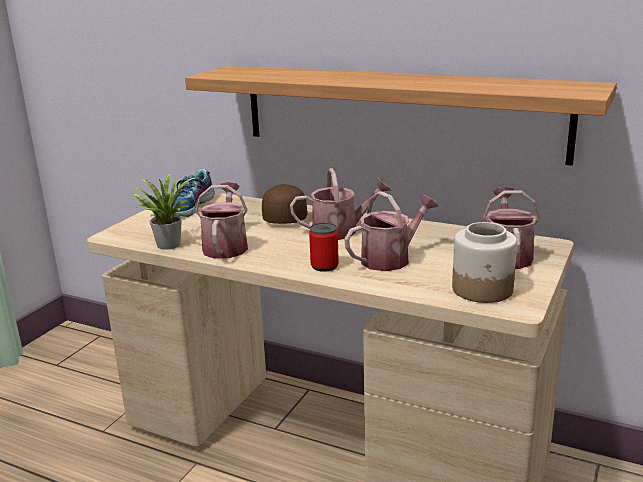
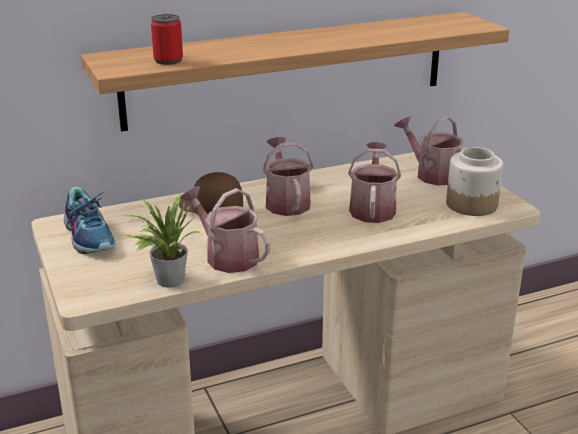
camera: 50 degrees left, 5 degrees up
watering can [290,168,392,240] -> watering can turned 45 degrees counterclockwise [263,137,314,216]
can [309,223,339,272] -> can moved to [151,14,183,65]

